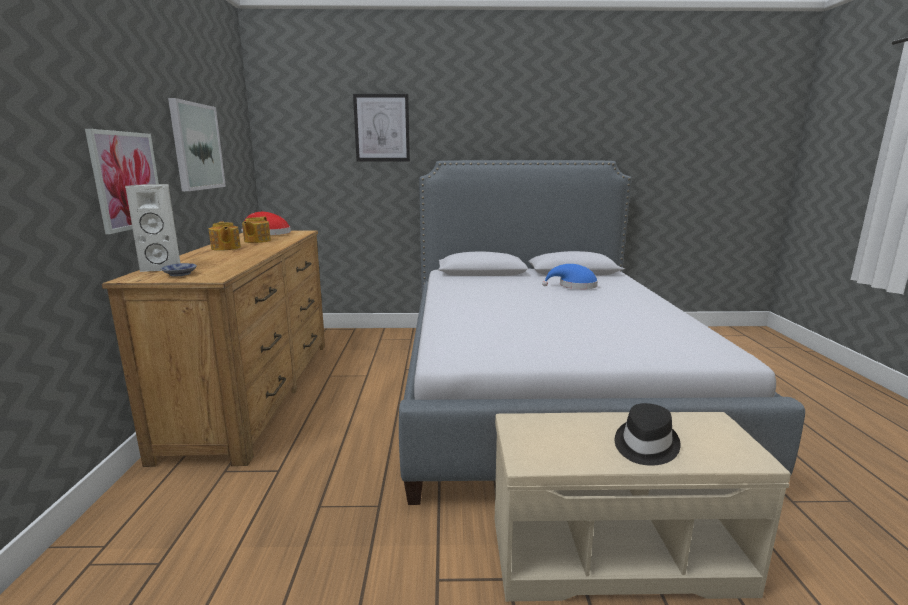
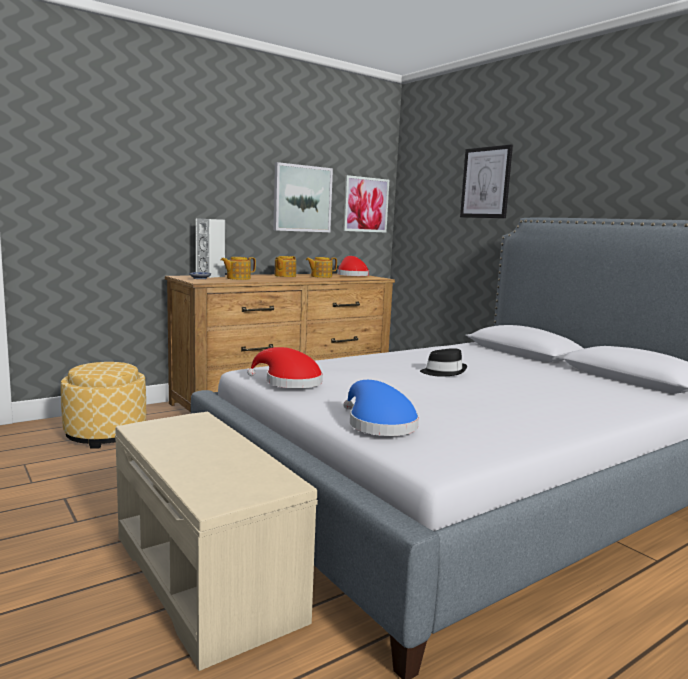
camera: 55 degrees right, 5 degrees down
picture [85,129,159,234] -> picture moved to [343,175,389,233]
blue hat [542,264,598,289] -> blue hat moved to [343,380,419,436]
black hat [615,403,680,465] -> black hat moved to [420,348,467,377]
none -> ottoman [61,362,146,449]
none -> teapot [221,257,256,280]
none -> red hat [247,347,323,388]

